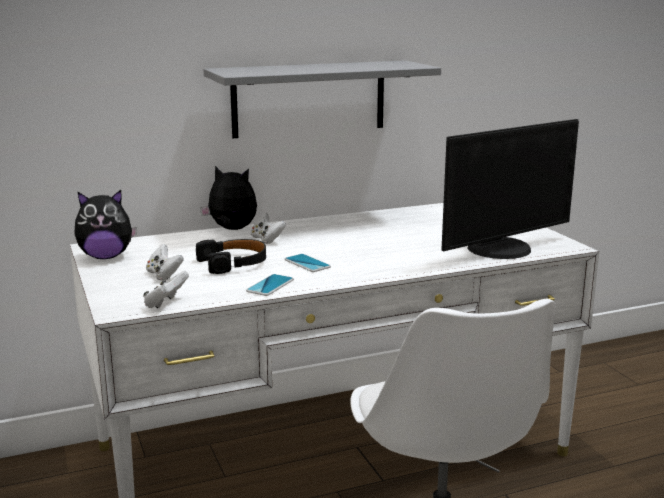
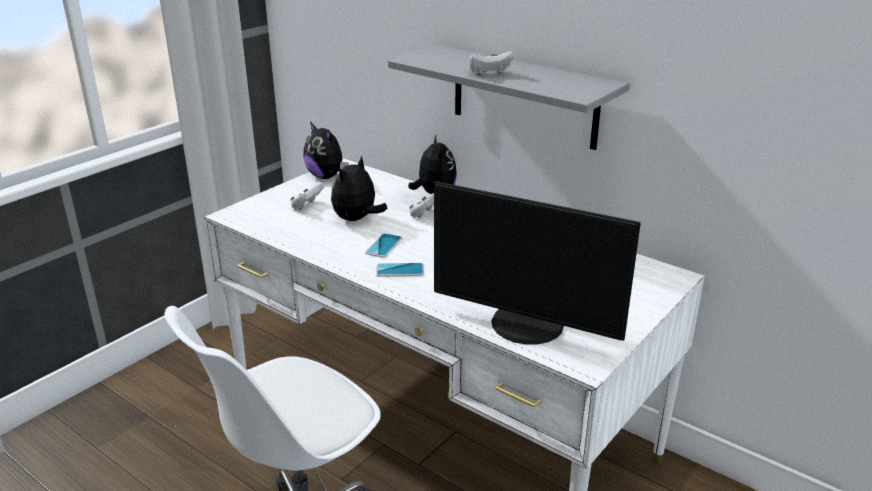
camera: 60 degrees right, 10 degrees up
white game controller [143,271,189,309] -> white game controller moved to [469,51,514,74]
black headphones [196,239,266,274] -> plush toy [331,155,388,221]
phone [246,274,294,296] -> phone moved to [376,263,424,277]

